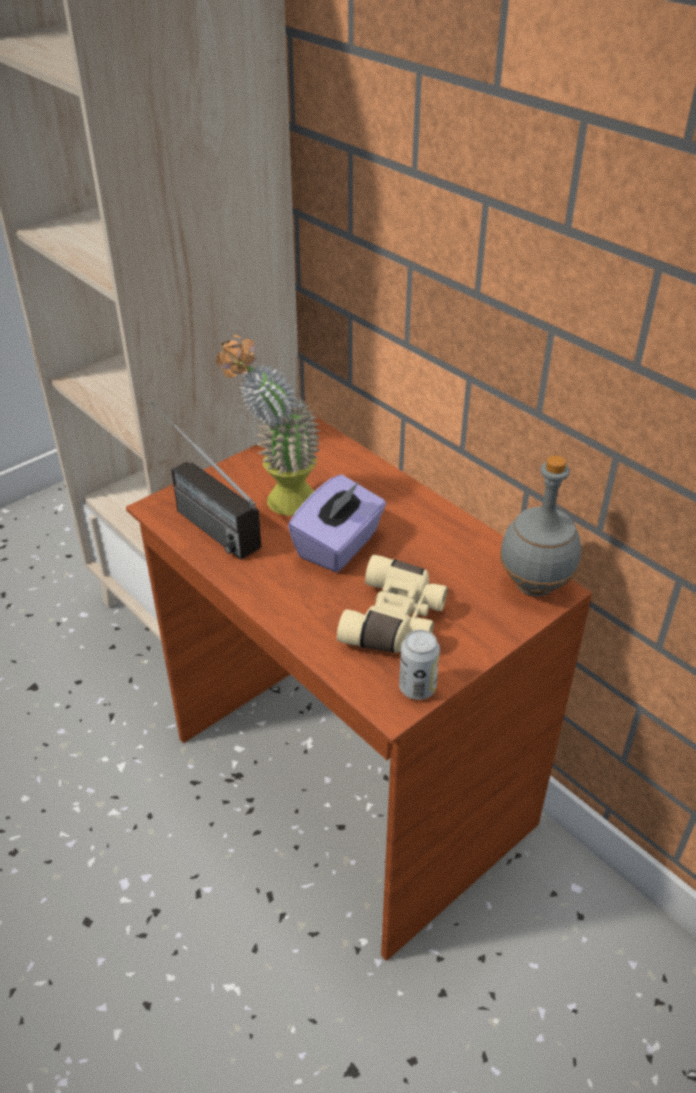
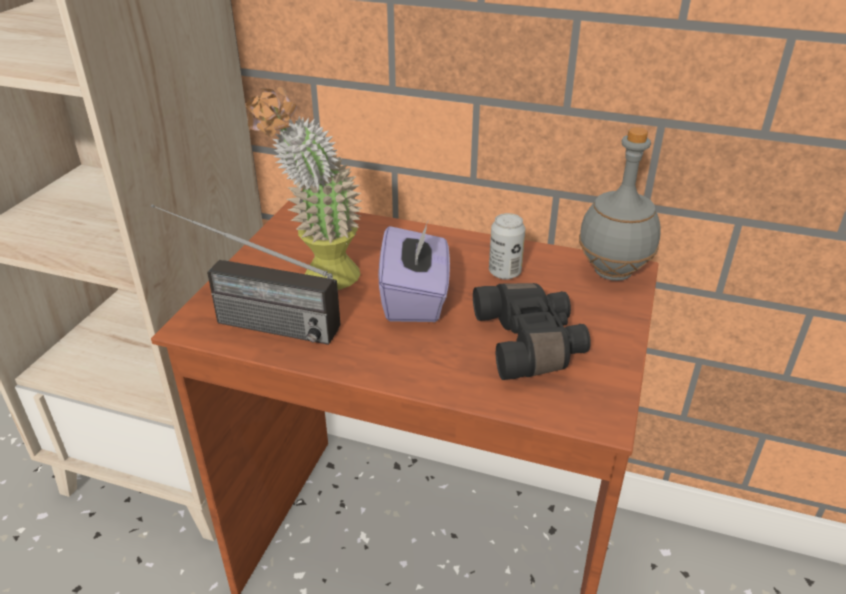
camera: 30 degrees left, 5 degrees down
beige binoculars [337,555,447,653] -> black binoculars [473,283,590,380]
can [399,630,440,700] -> can moved to [489,213,525,279]

